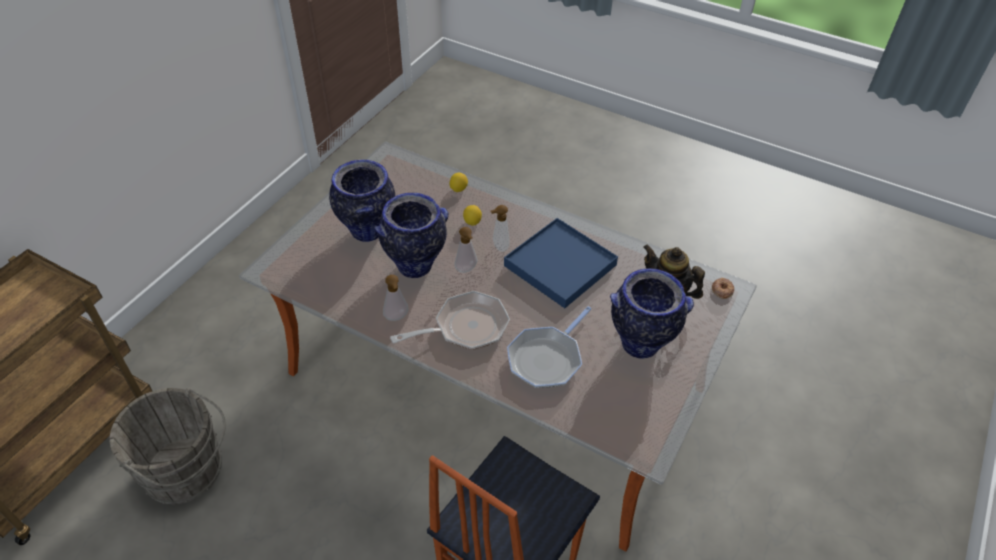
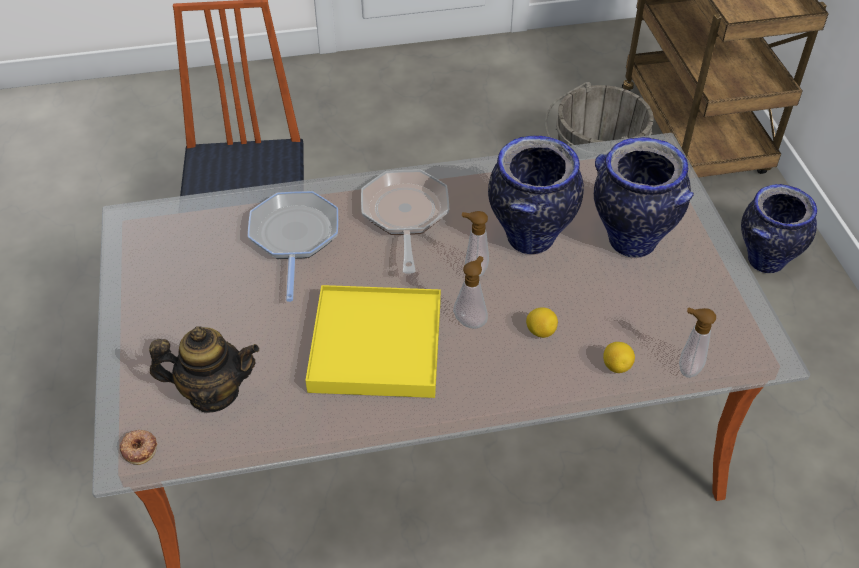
camera: 140 degrees right, 0 degrees up
soap dispenser [383,275,408,321] -> soap dispenser moved to [679,307,716,378]
frying pan [390,291,510,350] -> frying pan turned 150 degrees clockwise [361,170,449,274]
blue tray [504,218,618,308] -> yellow tray [305,285,441,398]
vase [610,268,694,359] -> vase moved to [741,184,817,273]

